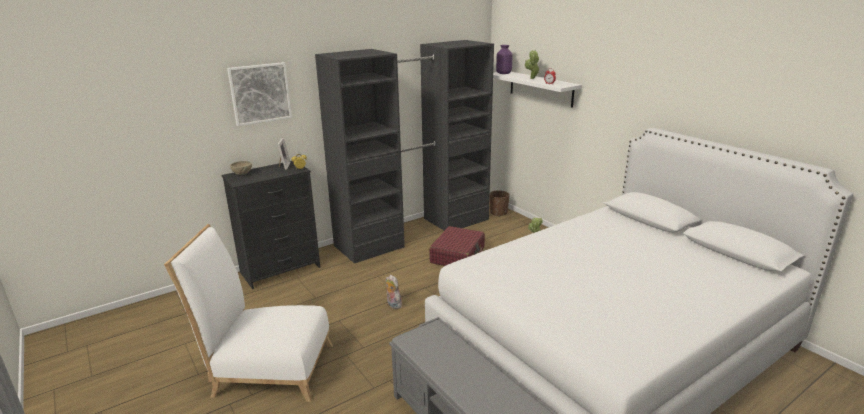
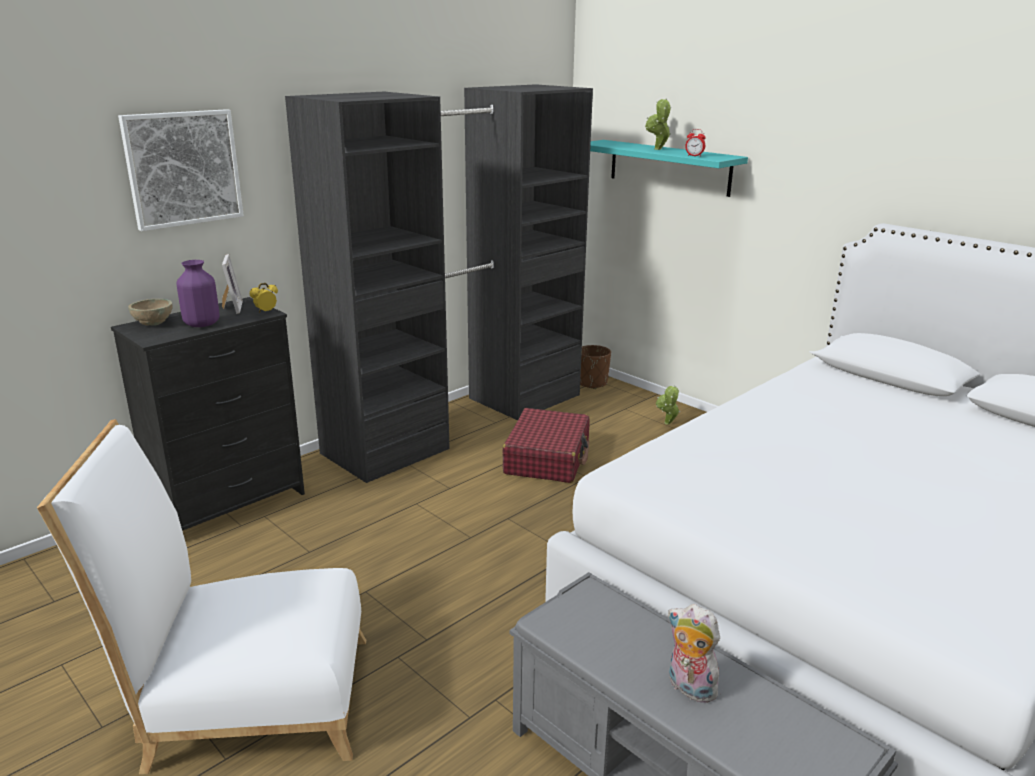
camera: 10 degrees left, 0 degrees up
plush toy [386,275,402,309] -> plush toy moved to [668,604,720,703]
white shelf [493,72,582,108] -> turquoise shelf [590,140,748,197]
purple vase [496,45,513,74] -> purple vase moved to [177,260,220,327]

